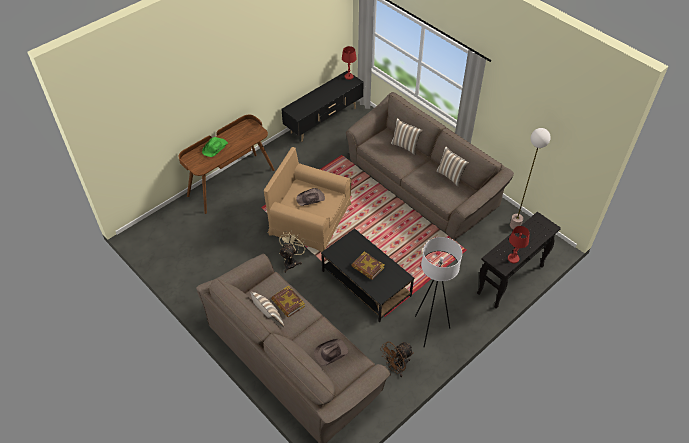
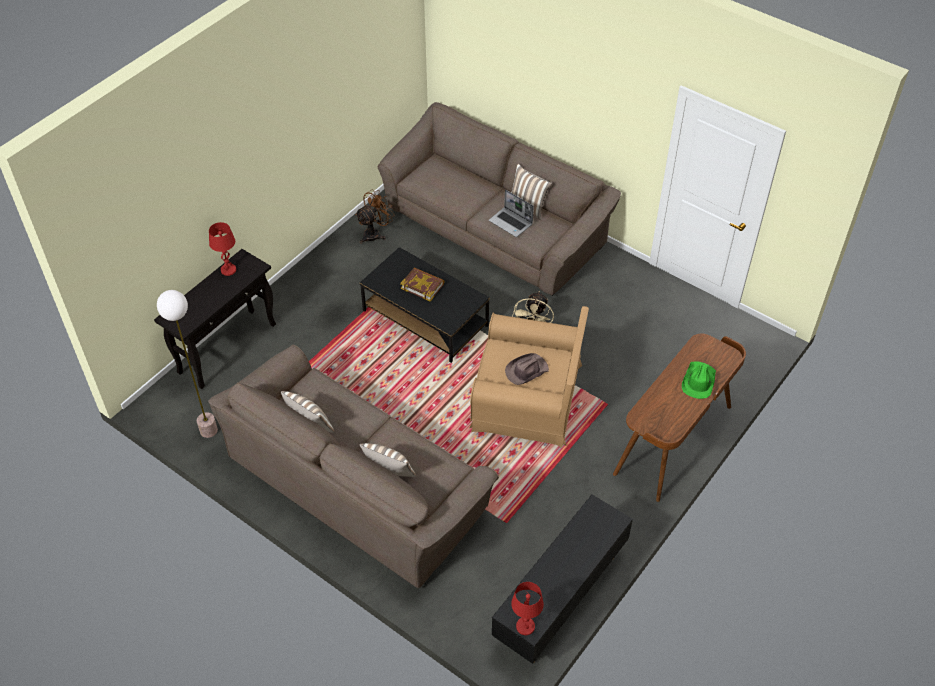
camera: 170 degrees right, 0 degrees up
book [271,286,305,317] -> laptop [489,189,534,237]
brown hat [314,339,348,366] -> none
white floor lamp [415,237,462,347] -> none

